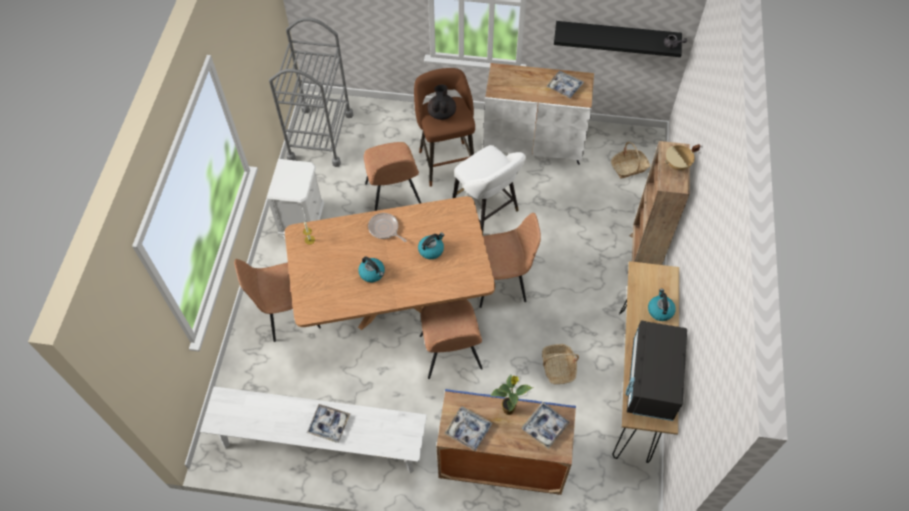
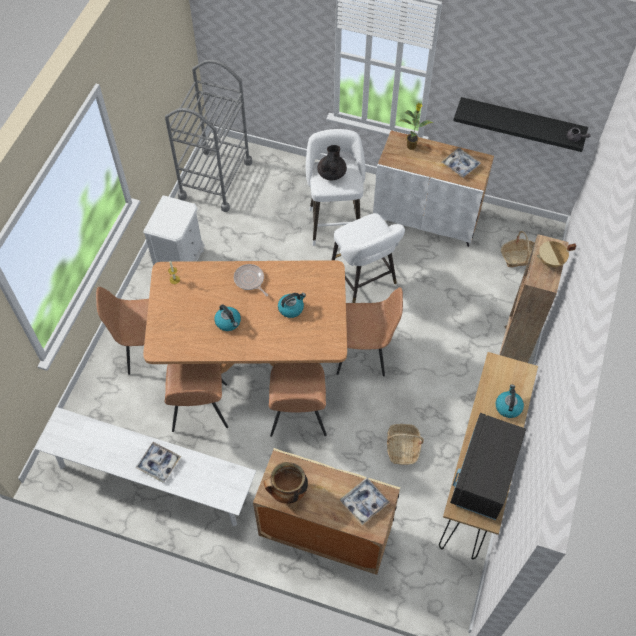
camera: 10 degrees right, 0 degrees up
brown chair [364,142,421,211] -> brown chair moved to [164,364,228,432]
brown stool [414,68,475,187] -> white stool [306,129,366,246]
blue cabinet [437,389,576,495] -> beige cabinet [253,448,400,575]
tray [444,406,493,452] -> cooking pot [264,462,308,504]
potted plant [490,374,533,415] -> potted plant moved to [399,103,433,150]

